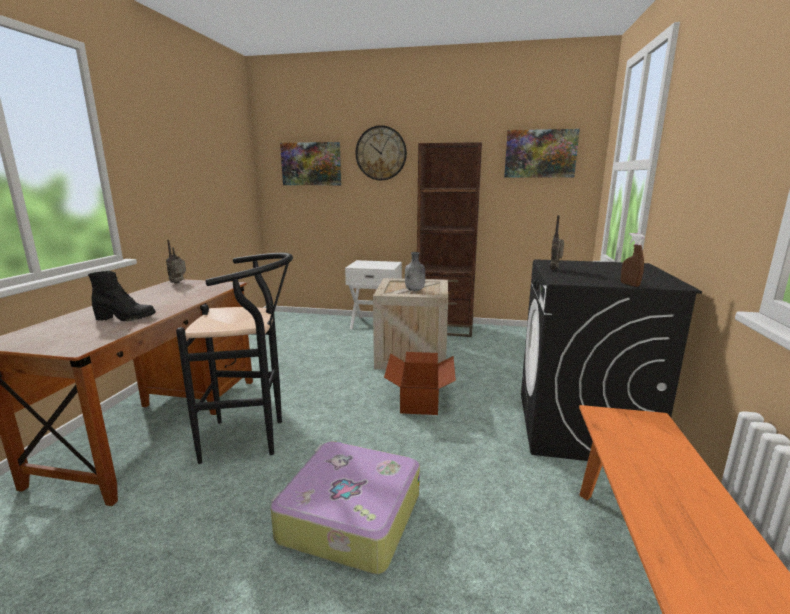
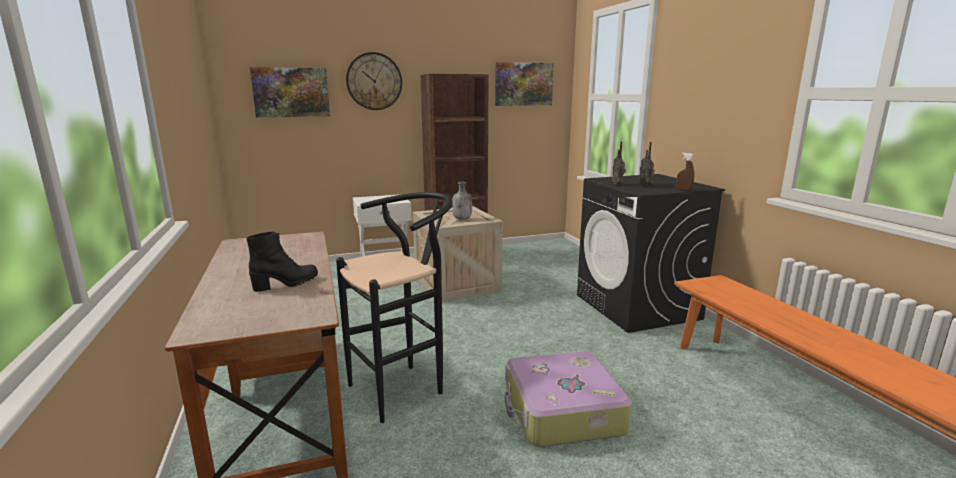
camera: 30 degrees left, 0 degrees up
radio [166,240,186,284] -> radio moved to [639,142,655,186]
cardboard box [384,352,456,415] -> none

